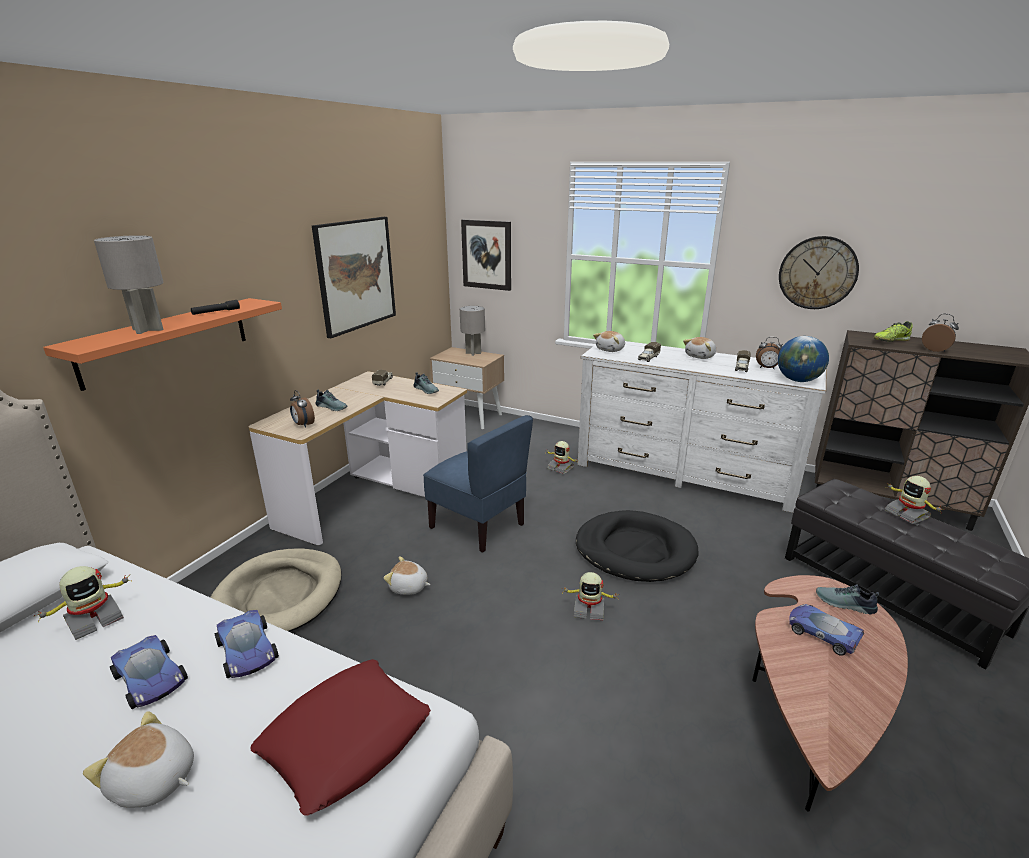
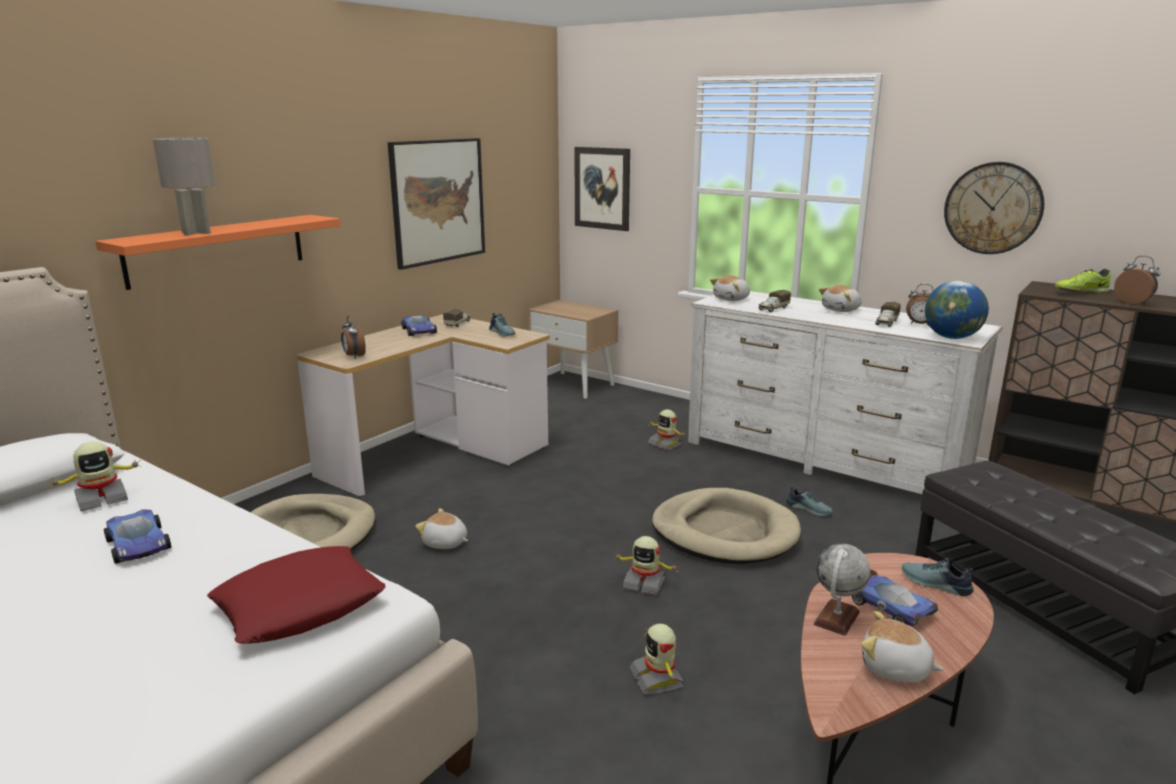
camera: 10 degrees right, 5 degrees down
plush toy [83,711,194,808] -> plush toy moved to [861,611,944,682]
black flashlight [191,300,240,315] -> none
toy car [215,610,279,679] -> toy car moved to [401,315,437,336]
shoe [315,390,347,411] -> shoe moved to [786,486,833,516]
blue chair [423,415,533,552] -> none
grey table lamp [460,305,485,356] -> none
black dog bed [576,510,699,582] -> beige dog bed [652,488,801,564]
toy robot [885,476,942,524] -> toy robot moved to [629,624,685,695]
none -> globe [813,544,870,636]

